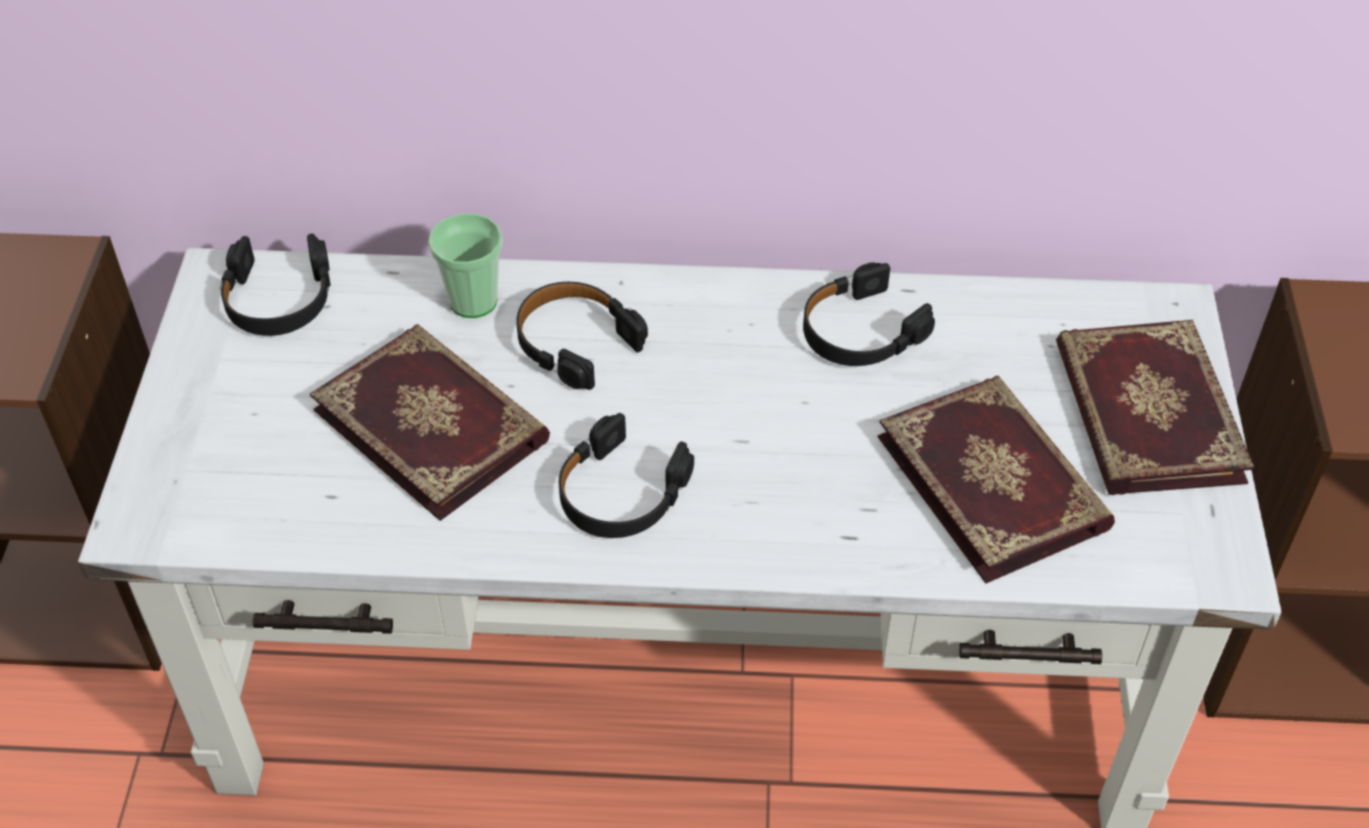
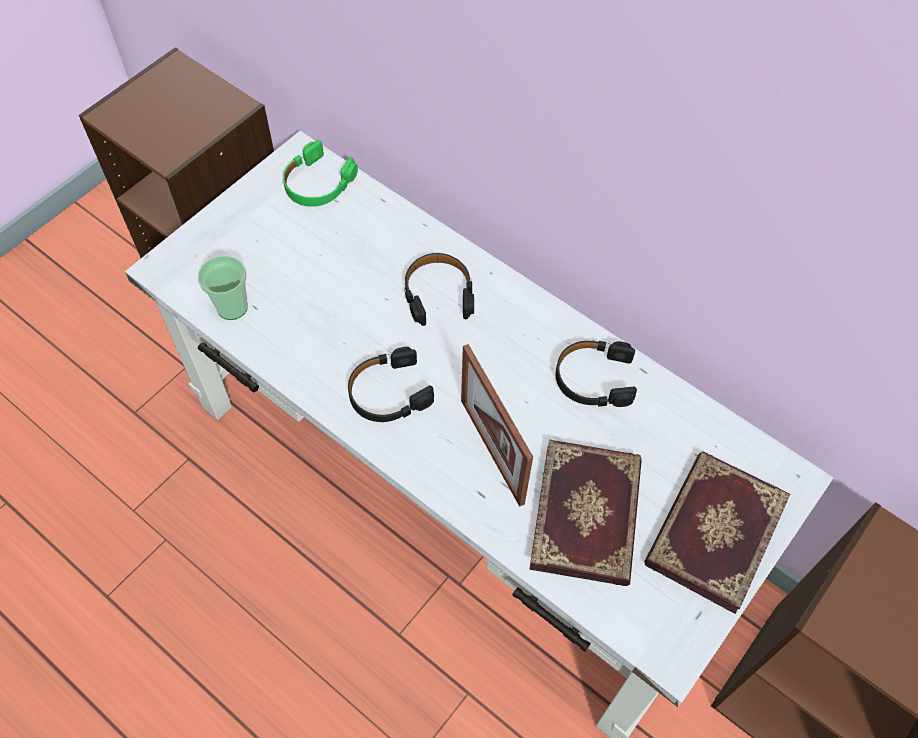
camera: 35 degrees right, 10 degrees up
black headphones [220,234,330,336] -> green headphones [283,140,358,207]
book [310,324,550,521] -> none
cup [428,213,503,318] -> cup moved to [198,255,248,320]
none -> picture frame [461,344,533,507]

